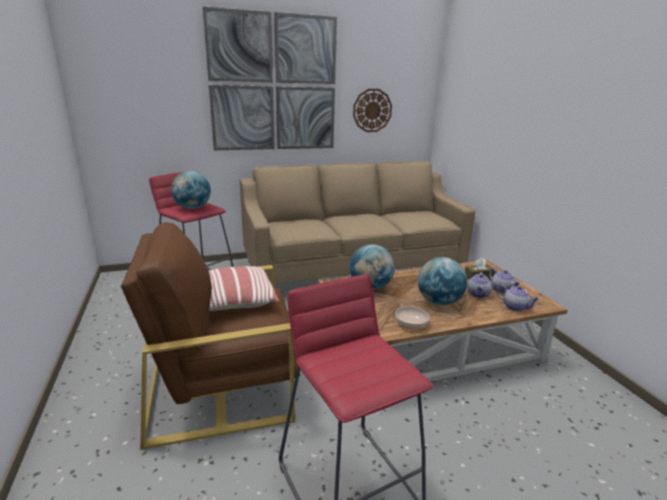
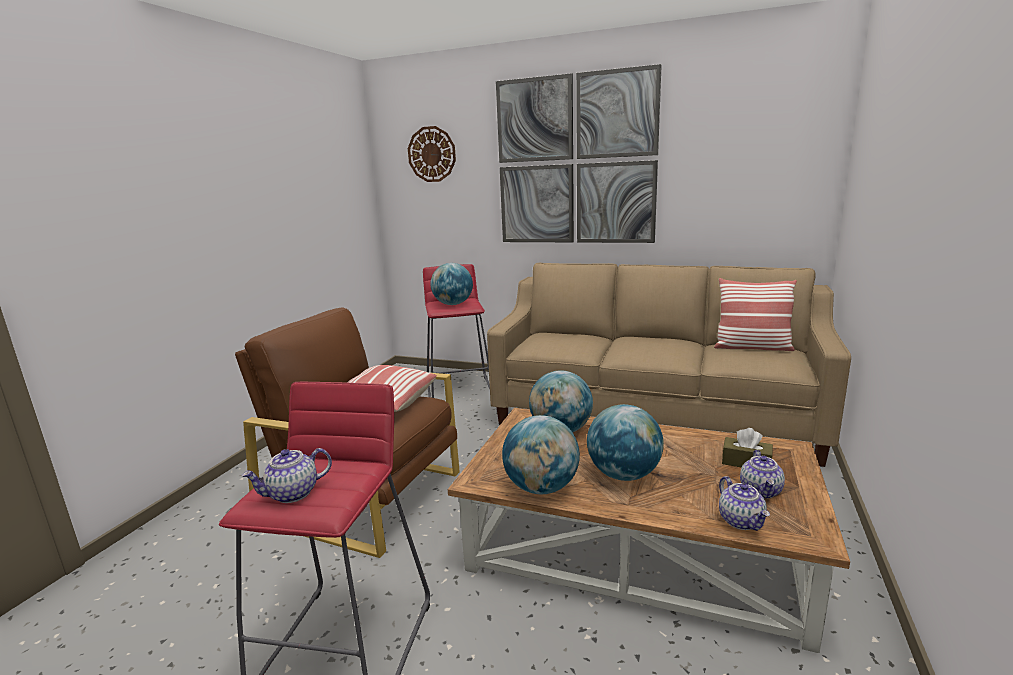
camera: 40 degrees right, 5 degrees down
wall clock [353,89,392,132] -> wall clock moved to [408,126,456,182]
bowl [395,306,430,329] -> globe [502,415,580,495]
teapot [467,272,492,298] -> teapot moved to [242,448,332,503]
none -> pillow [714,278,797,351]

